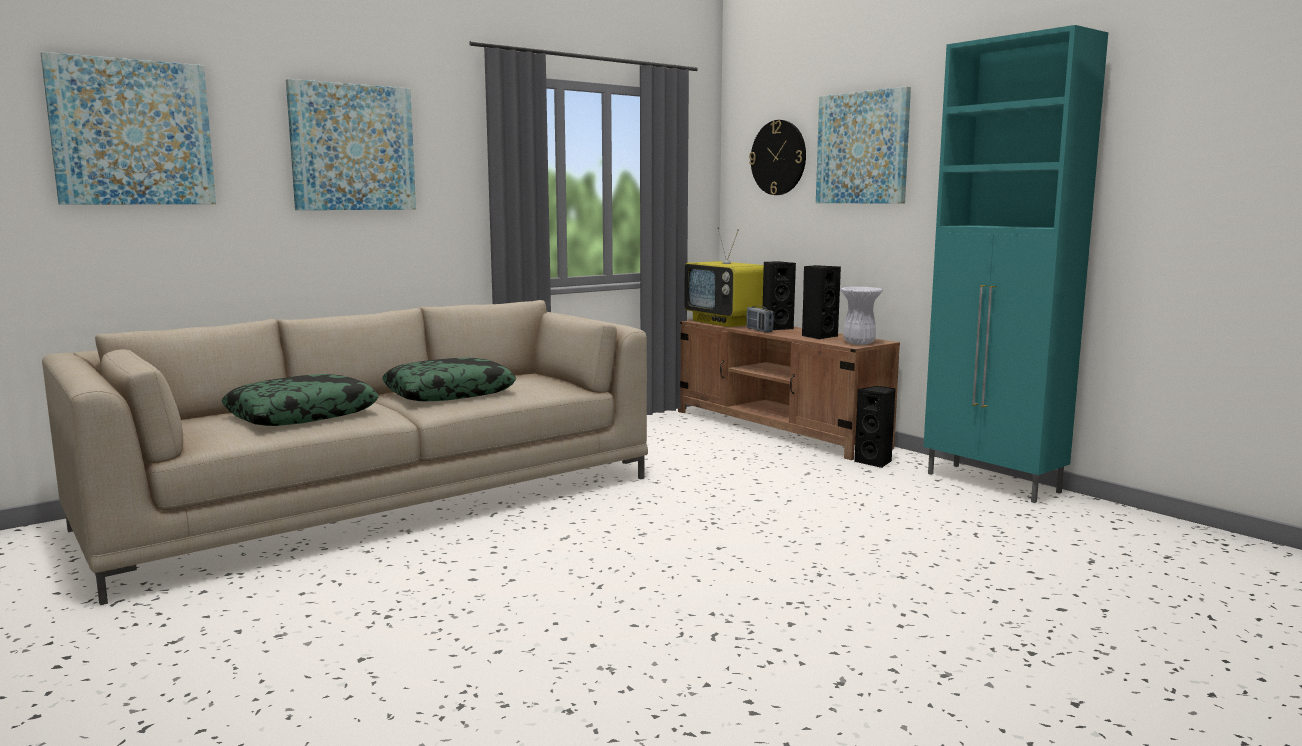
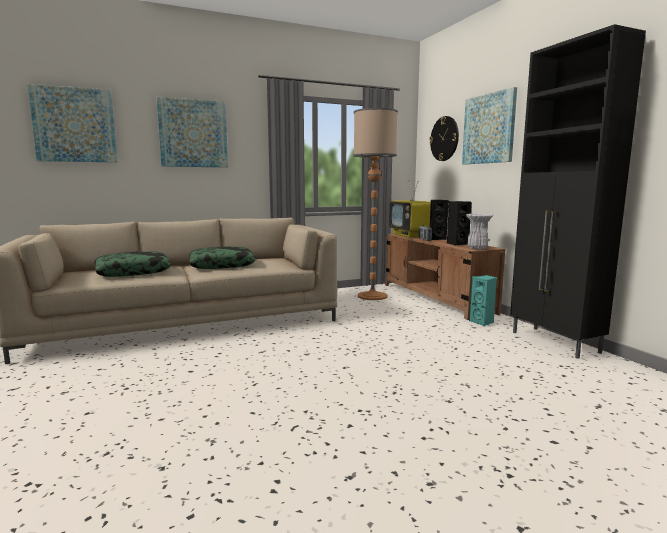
camera: 15 degrees right, 0 degrees up
black speaker [854,386,896,468] -> turquoise speaker [469,275,497,326]
turquoise cabinet [924,25,1108,503] -> black cabinet [510,24,646,359]
none -> floor lamp [353,108,398,300]

